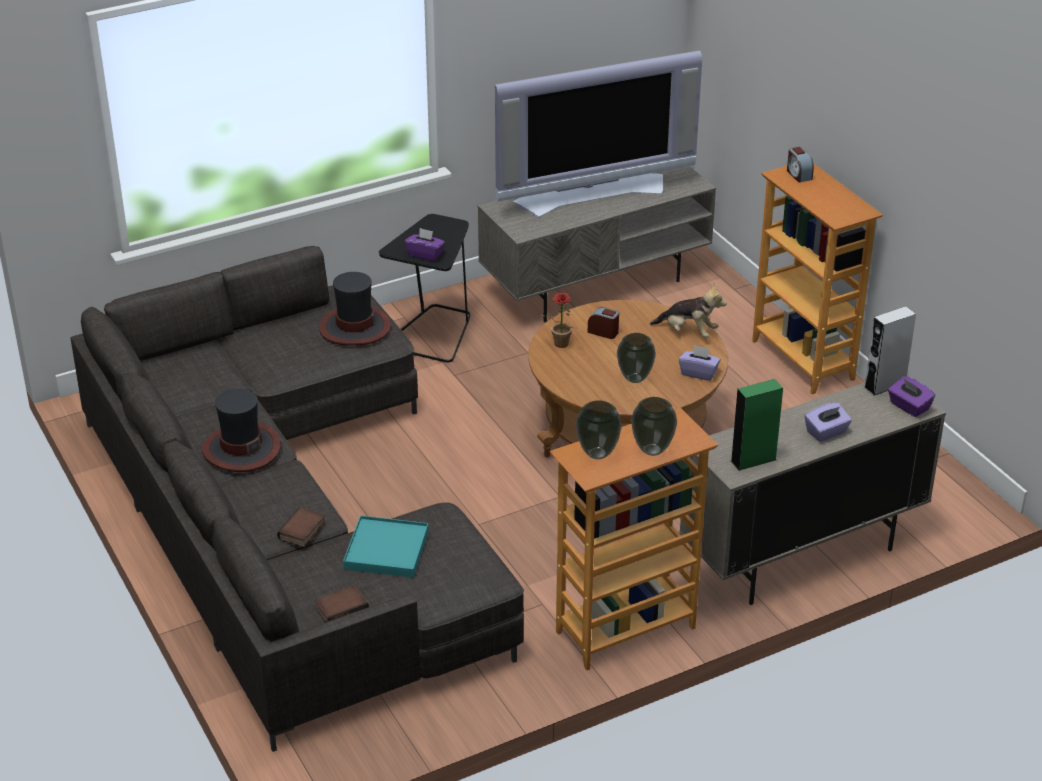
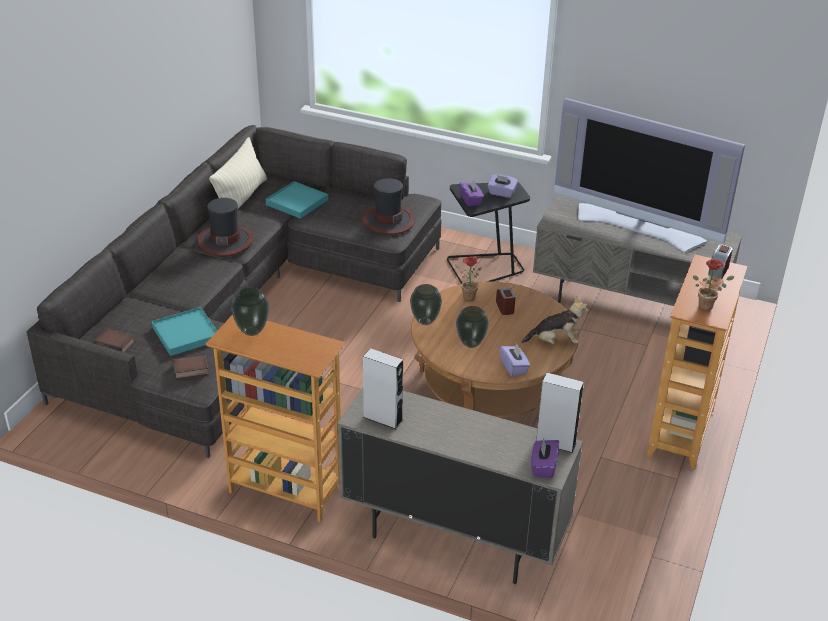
camera: 50 degrees right, 0 degrees up
book [277,507,326,548] -> book moved to [173,354,209,379]
vase [631,397,677,456] -> vase moved to [410,284,442,325]
plush toy [650,283,727,337] -> plush toy turned 75 degrees counterclockwise [521,296,588,344]
green speaker [731,379,783,471] -> grey speaker [363,348,403,429]
purple tissue box [805,403,852,442] -> purple tissue box moved to [488,174,518,198]
none -> beige pillow [209,137,267,209]
none -> turquoise tray [266,181,328,219]
none -> potted plant [693,259,735,311]

